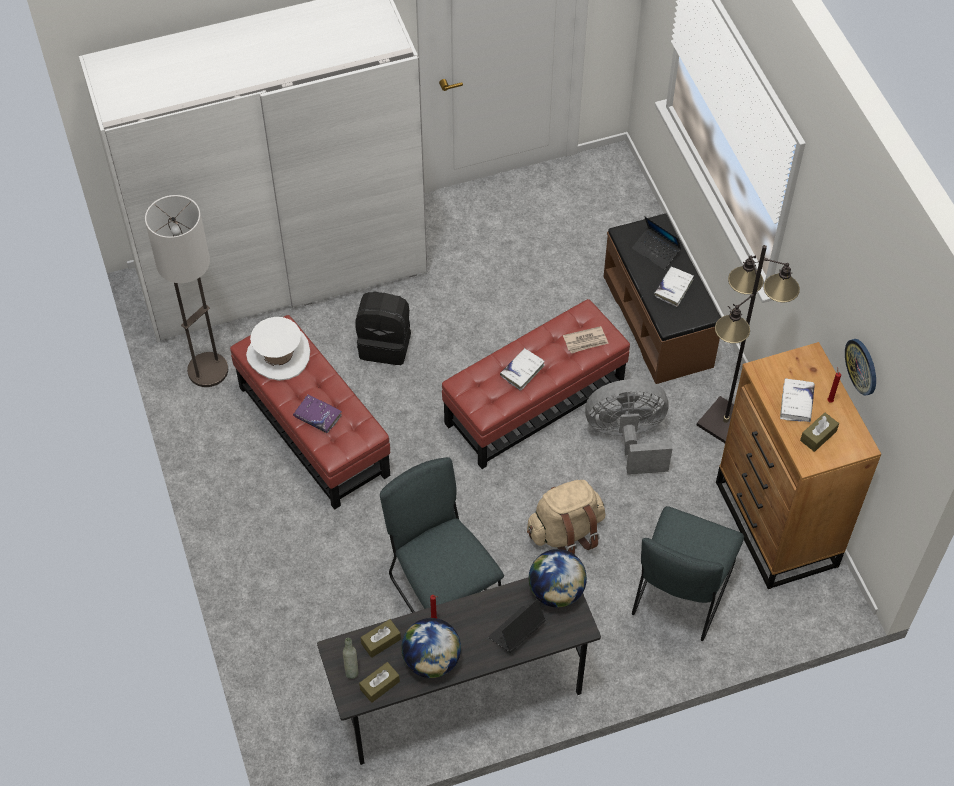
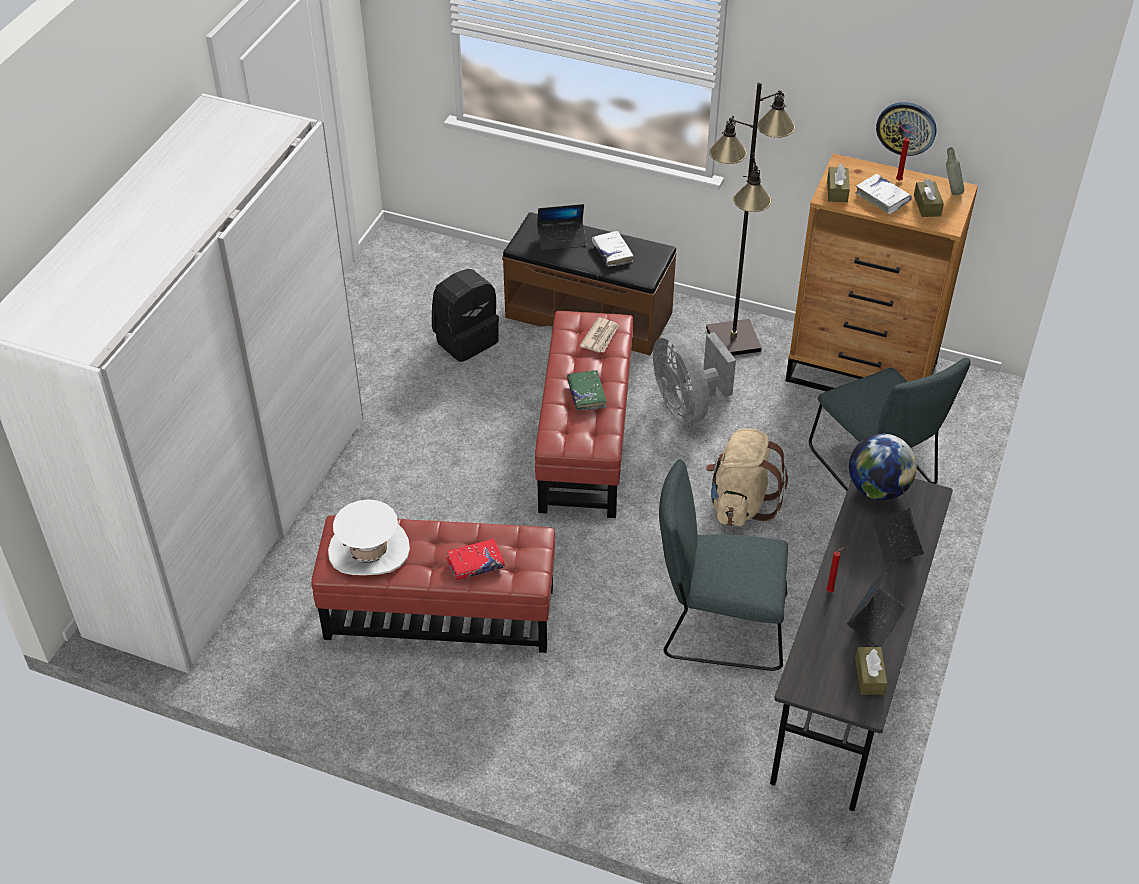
camera: 50 degrees left, 10 degrees down
floor lamp [145,195,228,387] -> none
purple book [293,394,342,433] -> red book [446,539,505,580]
grey bottle [343,638,358,679] -> grey bottle moved to [946,147,964,195]
black backpack [355,291,411,365] -> black backpack moved to [432,269,499,362]
brown tissue box [361,619,401,658] -> brown tissue box moved to [827,164,850,202]
globe [401,618,461,678] -> laptop [847,566,905,647]
white book [500,348,545,391] -> green book [567,370,607,410]
grey fan [585,379,673,475] -> grey fan turned 60 degrees counterclockwise [653,332,736,424]

